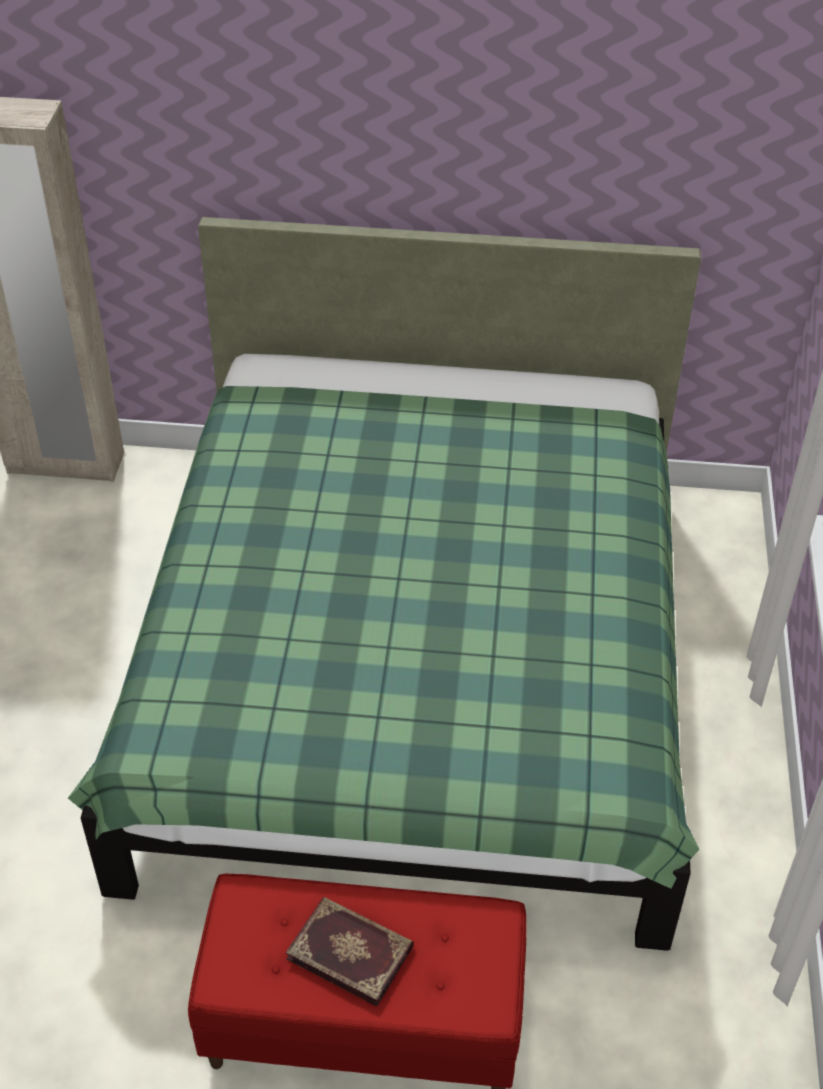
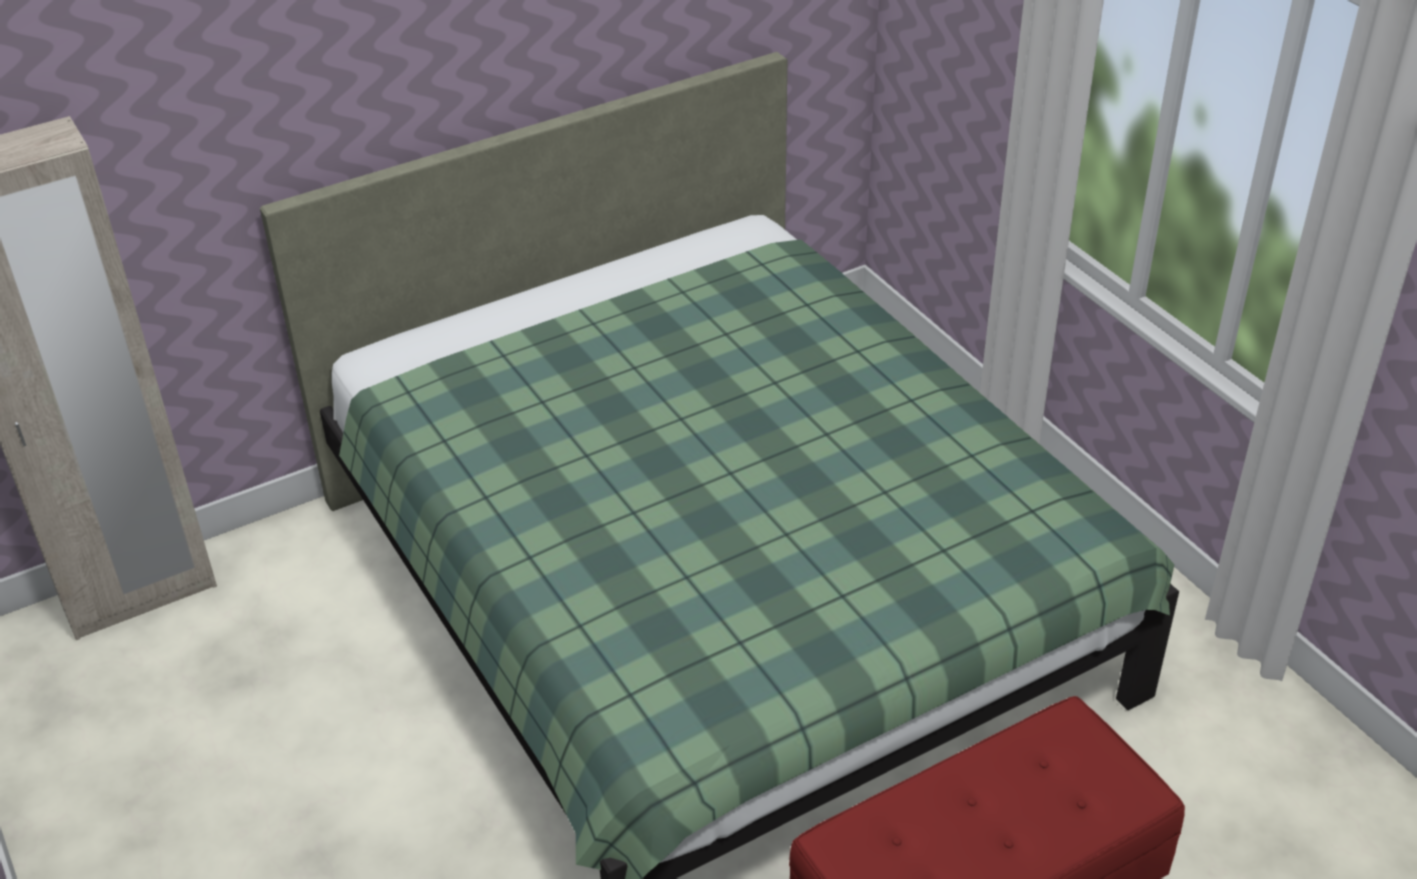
camera: 35 degrees left, 5 degrees down
book [286,897,414,1007] -> none

